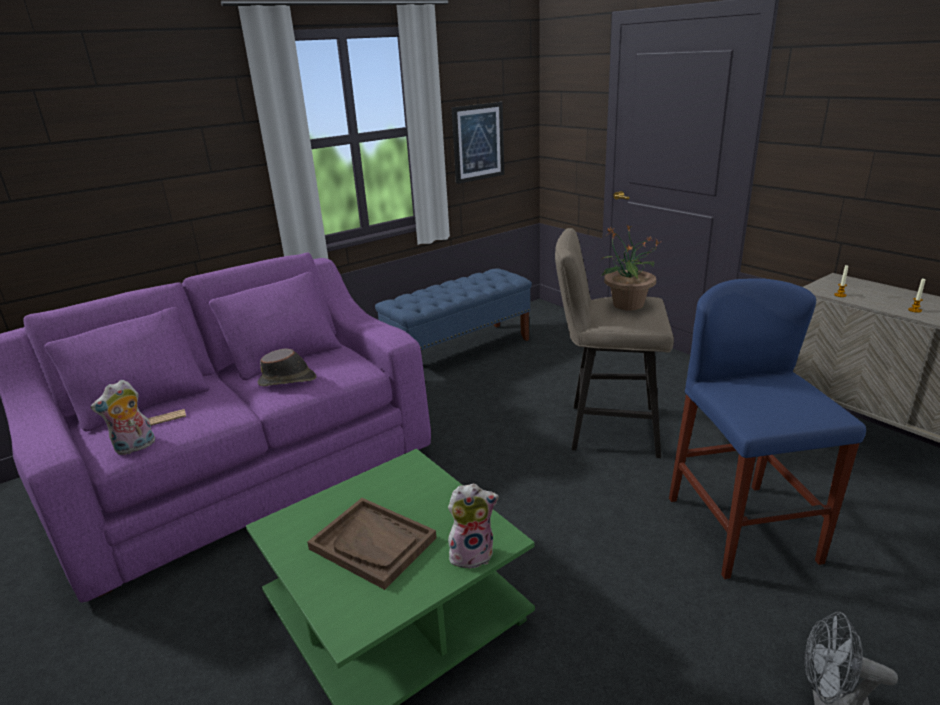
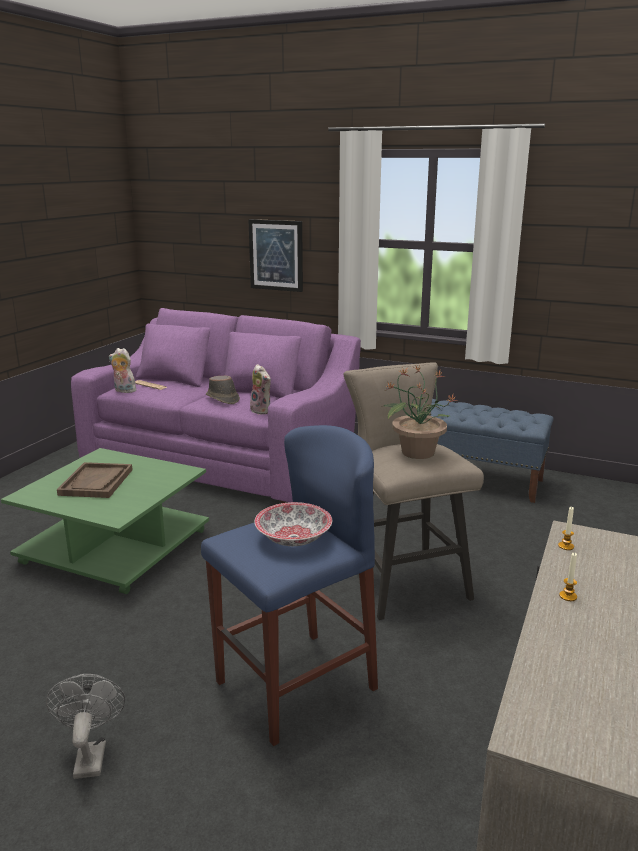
camera: 60 degrees right, 5 degrees down
plush toy [448,484,499,569] -> plush toy moved to [250,364,271,415]
picture [452,102,504,184] -> picture moved to [248,219,303,292]
none -> bowl [254,502,332,546]

